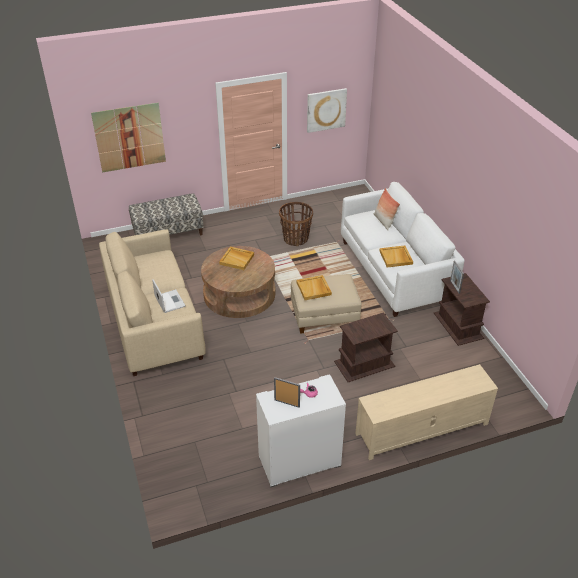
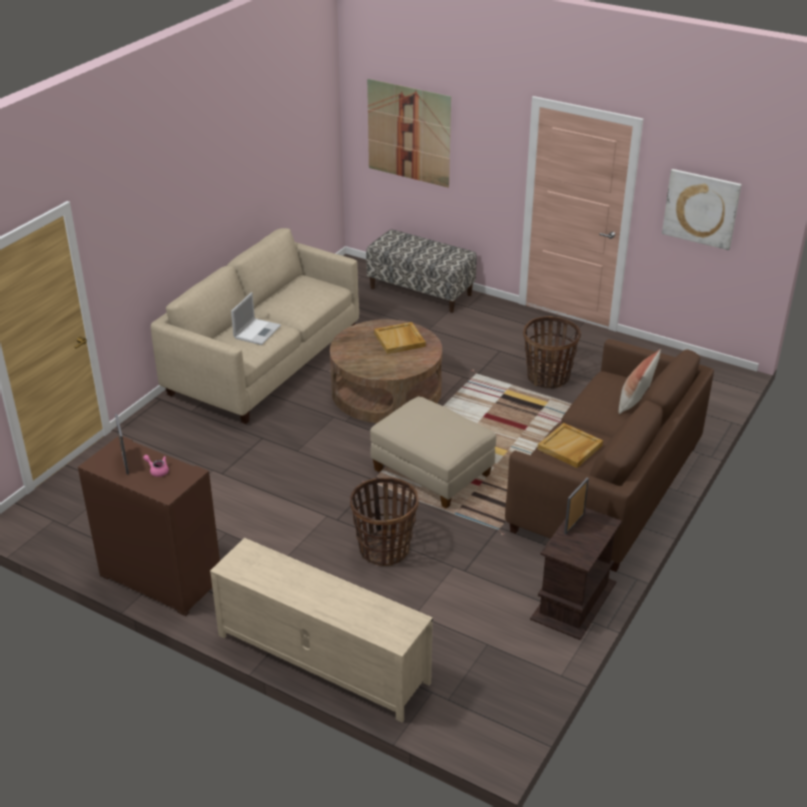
camera: 50 degrees right, 5 degrees down
white cabinet [256,374,346,487] -> brown cabinet [78,436,220,616]
beige tray [297,275,332,300] -> none
brown side table [334,313,398,382] -> basket [350,477,419,566]
white sofa [341,182,465,317] -> brown sofa [505,339,714,572]

